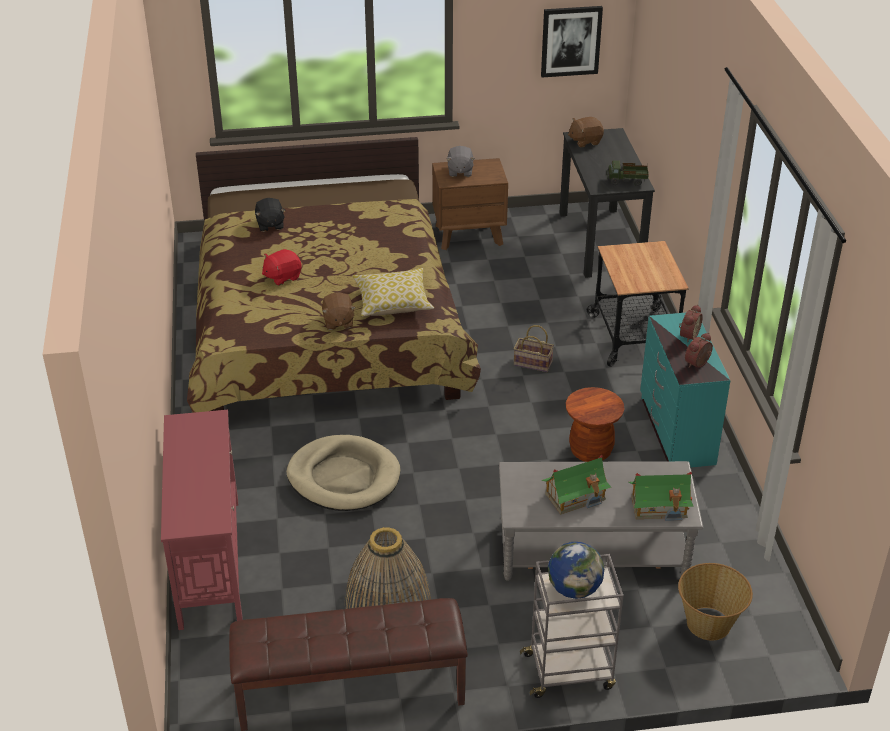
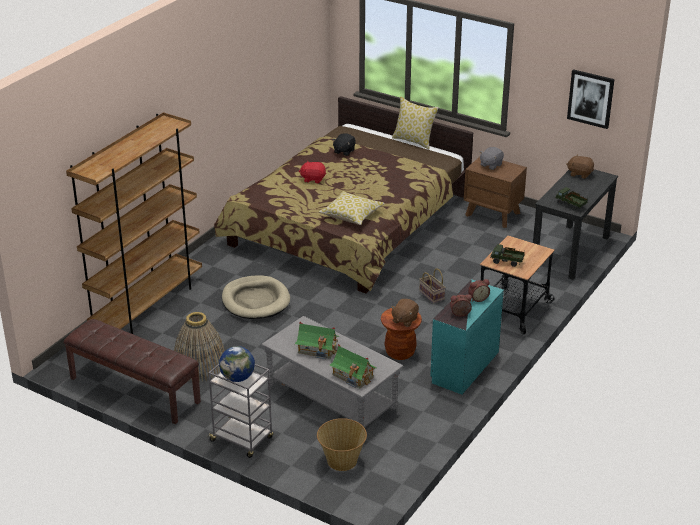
camera: 40 degrees right, 5 degrees down
red console table [161,410,243,630] -> brown bookcase [66,112,202,334]
brown plush toy [322,292,356,330] -> brown plush toy moved to [391,299,419,327]
none -> pillow [392,96,439,149]
none -> toy truck [490,244,525,267]

